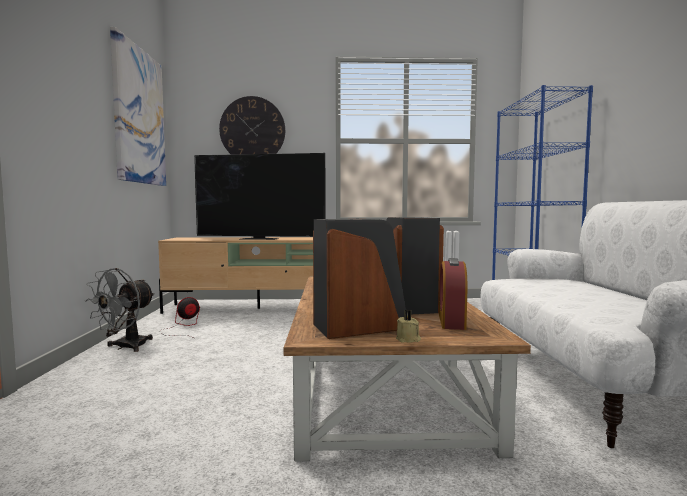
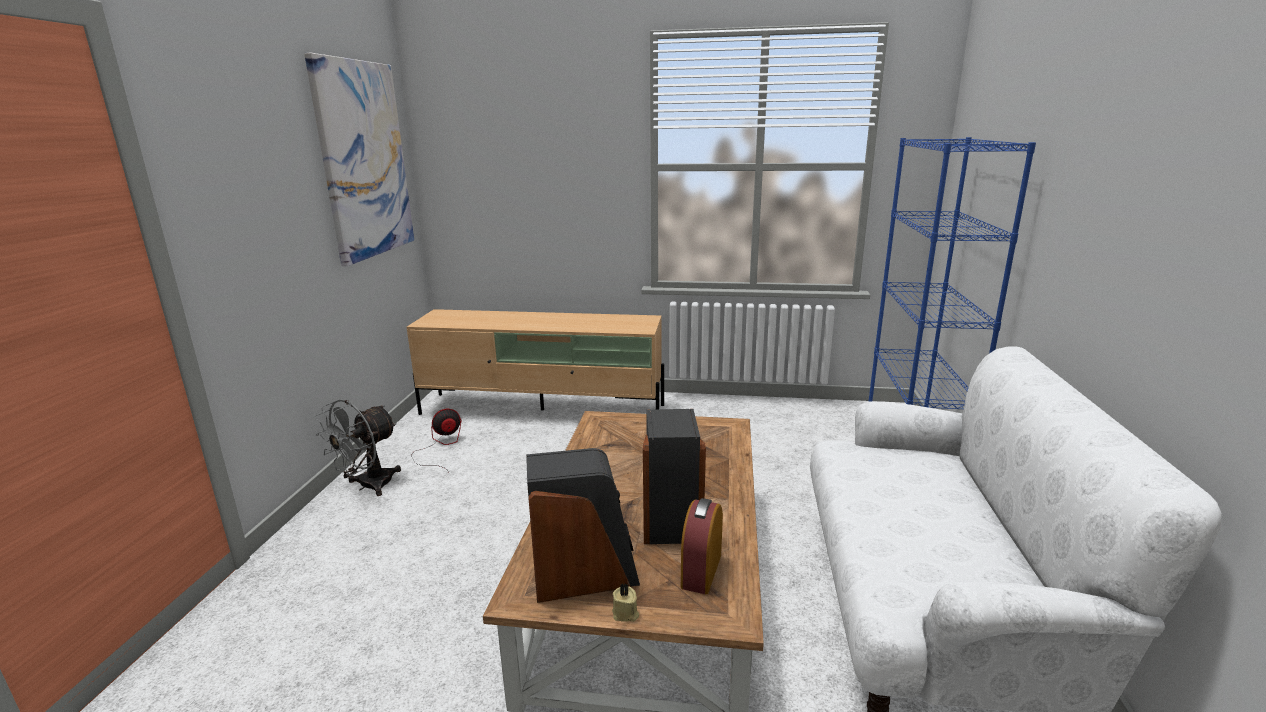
camera: 10 degrees right, 15 degrees up
television [194,153,326,240] -> none
wall clock [219,96,285,155] -> none

